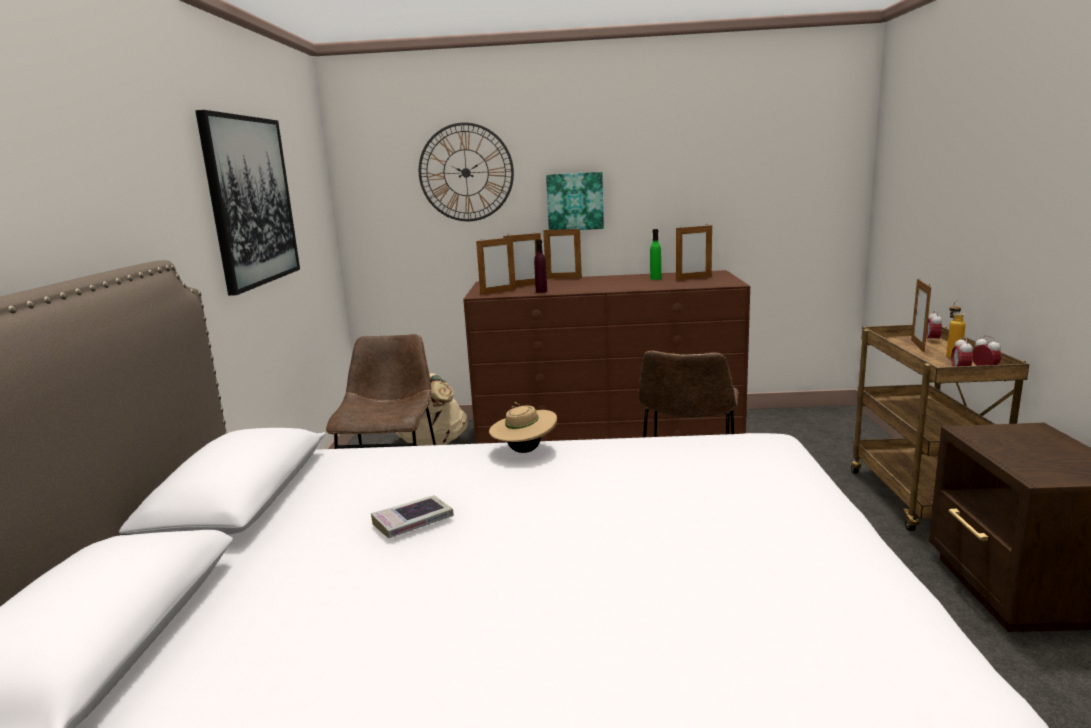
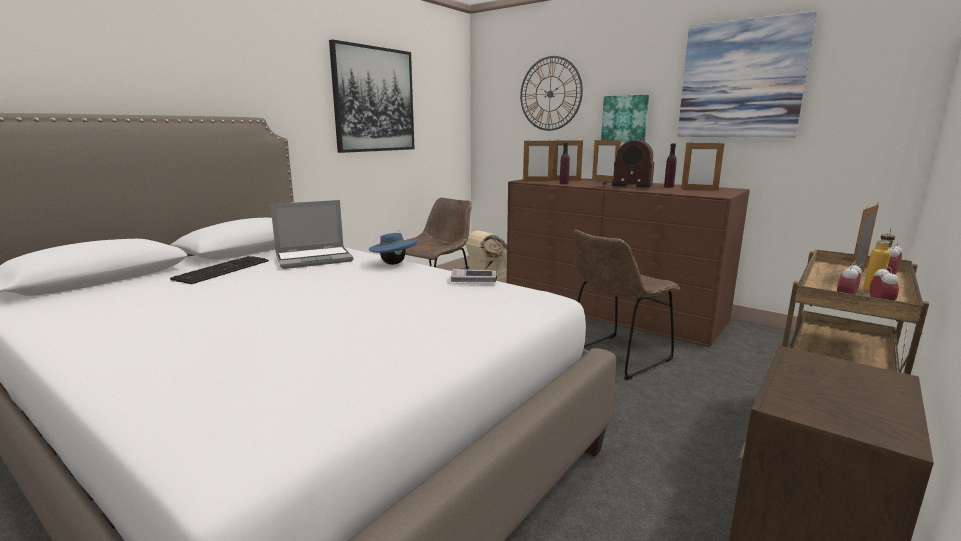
camera: 35 degrees right, 0 degrees up
book [371,495,454,538] -> book moved to [451,269,496,282]
beige hat [489,402,557,453] -> blue hat [369,230,417,265]
green bottle [650,229,661,280] -> purple bottle [664,143,677,188]
none -> keyboard [170,256,269,284]
none -> laptop [270,200,353,269]
none -> radio [603,140,654,188]
none -> picture [678,11,817,138]

